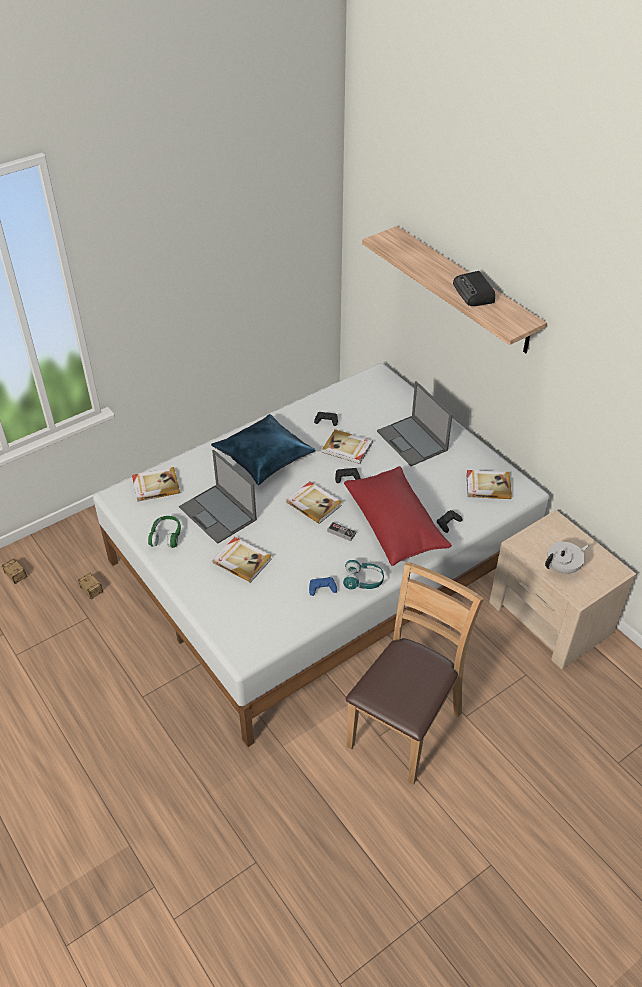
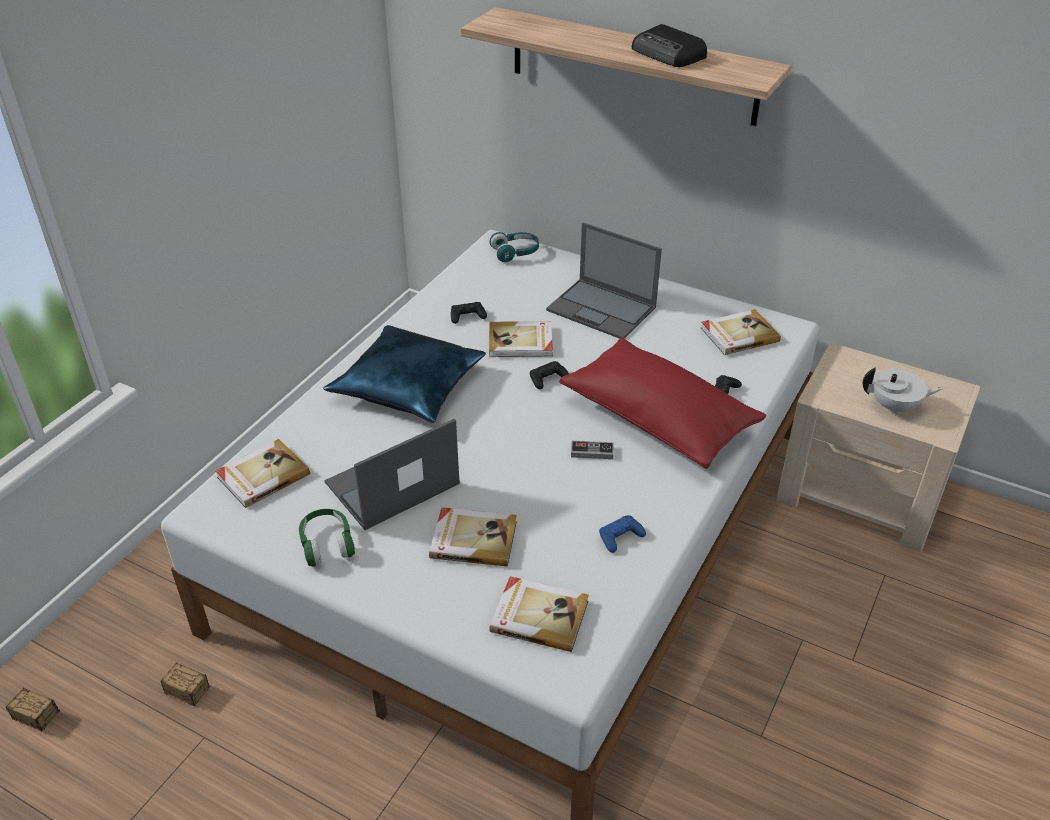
camera: 25 degrees left, 5 degrees down
laptop [179,450,257,544] -> laptop turned 120 degrees clockwise [325,419,460,530]
book [286,482,342,524] -> book moved to [489,576,589,652]
turquoise headphones [343,560,384,590] -> turquoise headphones moved to [489,232,539,262]
brown chair [346,562,484,785] -> none
white teapot [545,542,589,575] -> white teapot turned 60 degrees clockwise [862,367,943,416]

